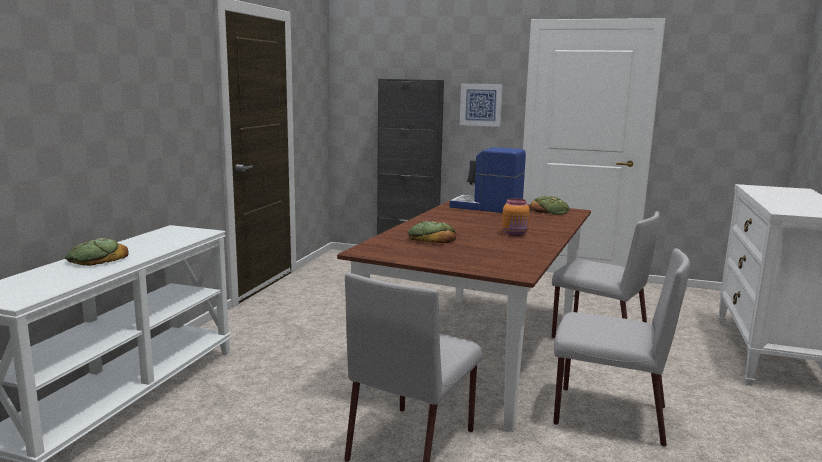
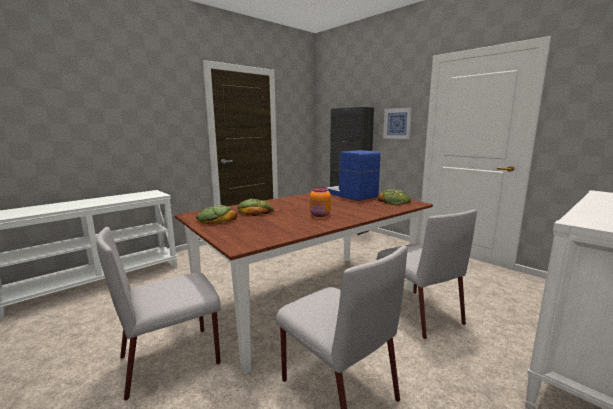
camera: 30 degrees right, 0 degrees up
bread [65,238,129,266] -> bread moved to [196,205,238,224]

